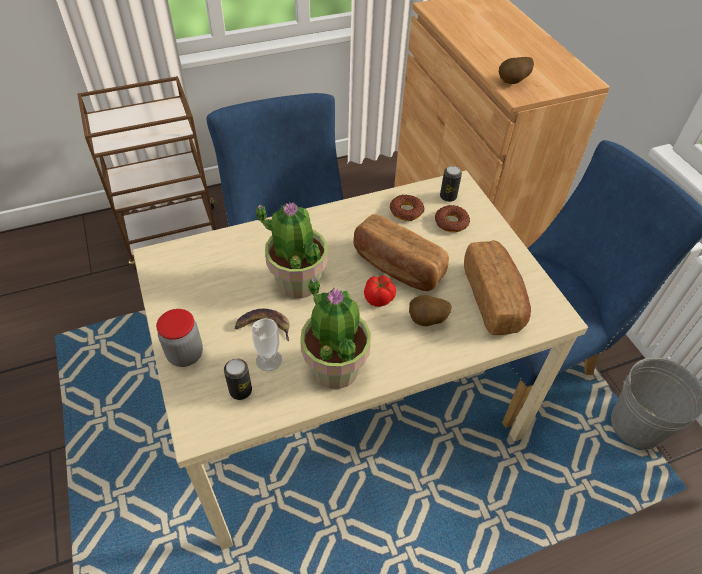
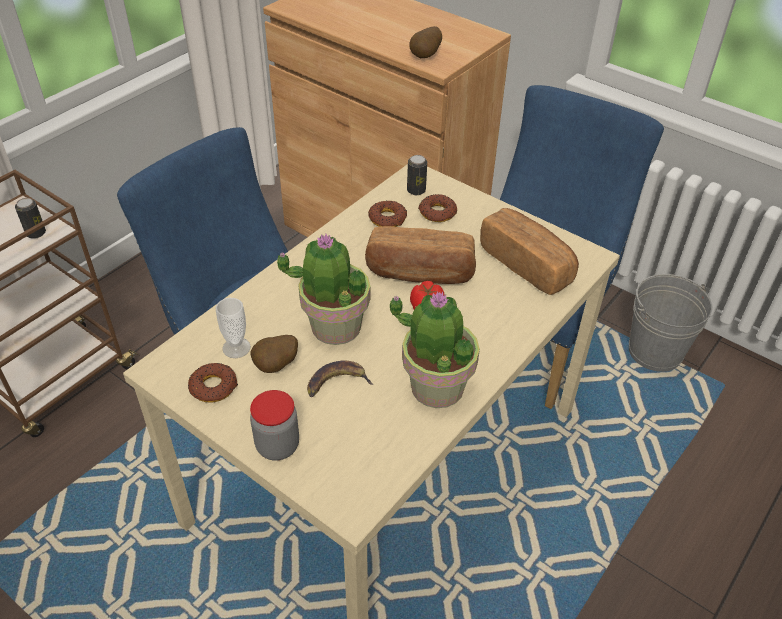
camera: 30 degrees left, 5 degrees down
can [224,359,252,400] -> can moved to [15,198,46,239]
cup [252,318,282,371] -> cup moved to [215,298,251,358]
potato [409,295,452,326] -> potato moved to [250,335,298,373]
none -> donut [188,363,238,403]

